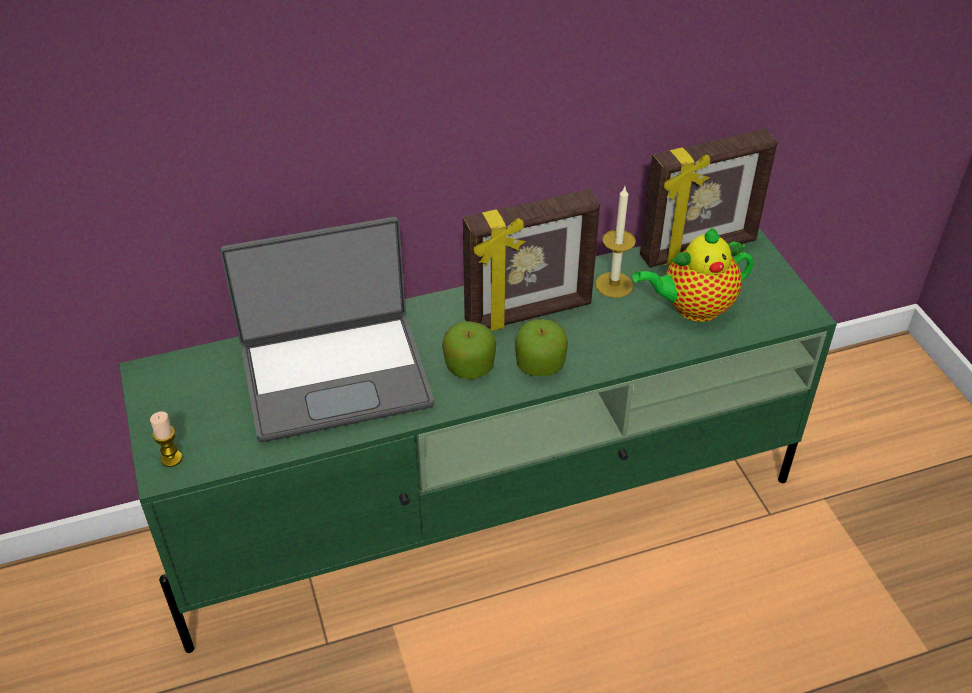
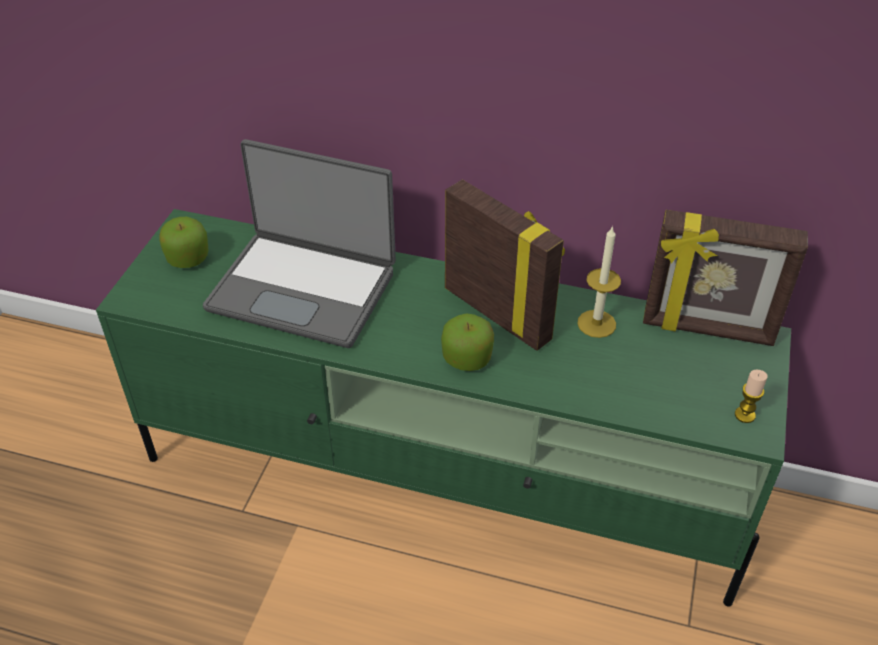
camera: 35 degrees right, 0 degrees up
candle [150,411,182,467] -> candle moved to [735,370,768,423]
apple [442,321,496,379] -> apple moved to [159,217,208,268]
picture frame [463,189,600,331] -> picture frame turned 150 degrees counterclockwise [445,180,565,351]
teapot [633,227,753,322] -> none

